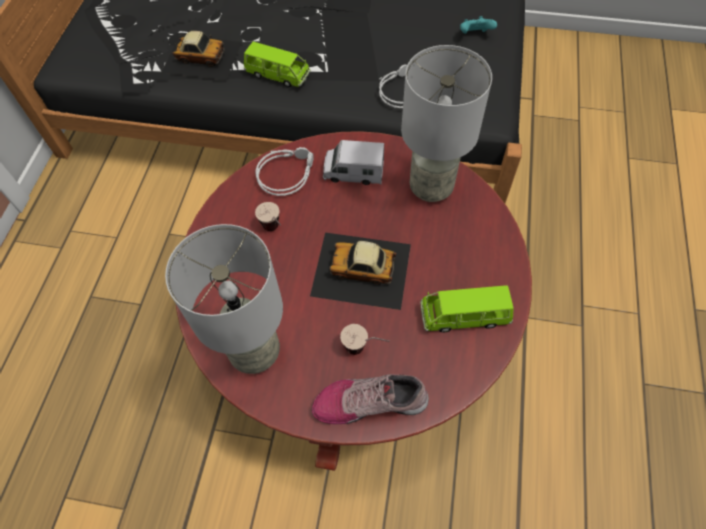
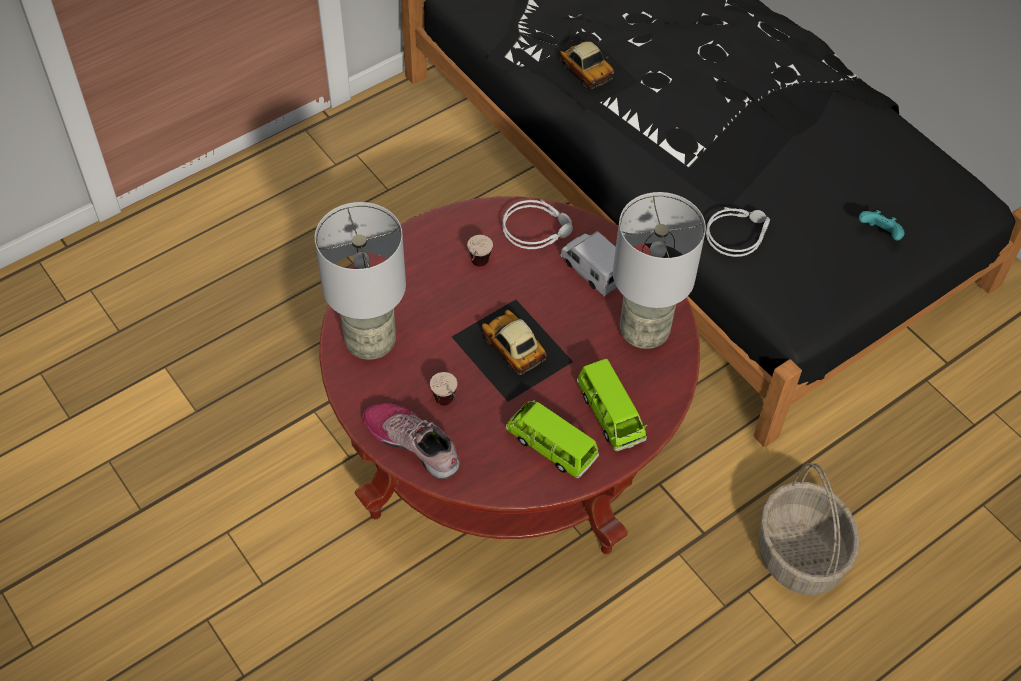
camera: 40 degrees right, 5 degrees down
green toy car [244,42,310,87] -> green toy car moved to [577,359,647,451]
none -> basket [758,463,860,595]

